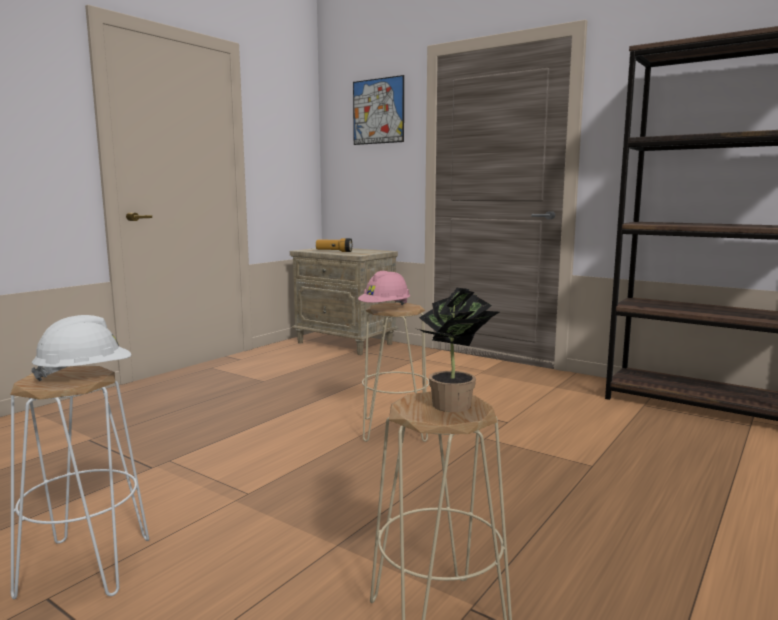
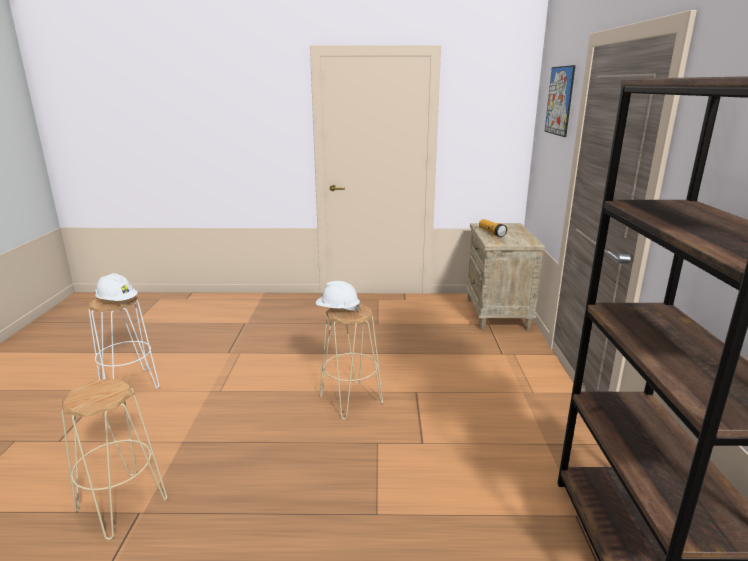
camera: 55 degrees right, 10 degrees up
pink hard hat [358,271,410,305] -> white hard hat [316,281,361,311]
potted plant [414,288,499,412] -> none

